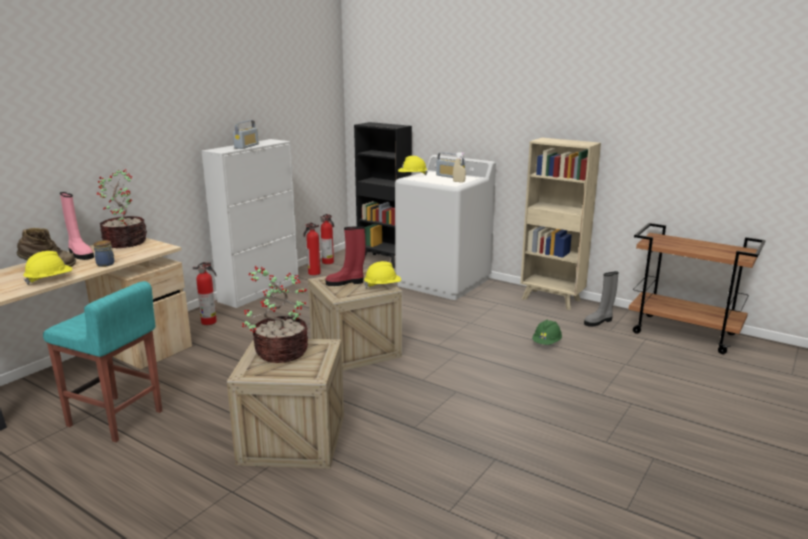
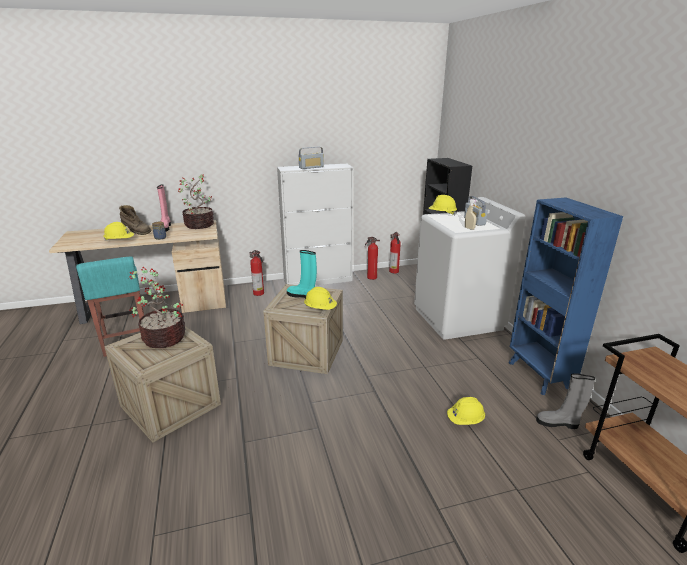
camera: 40 degrees right, 5 degrees up
red boot [325,226,366,286] -> turquoise boot [287,250,317,299]
beige bookcase [520,138,601,310] -> blue bookcase [508,198,623,395]
green hard hat [532,320,562,345] -> yellow hard hat [447,397,485,425]

